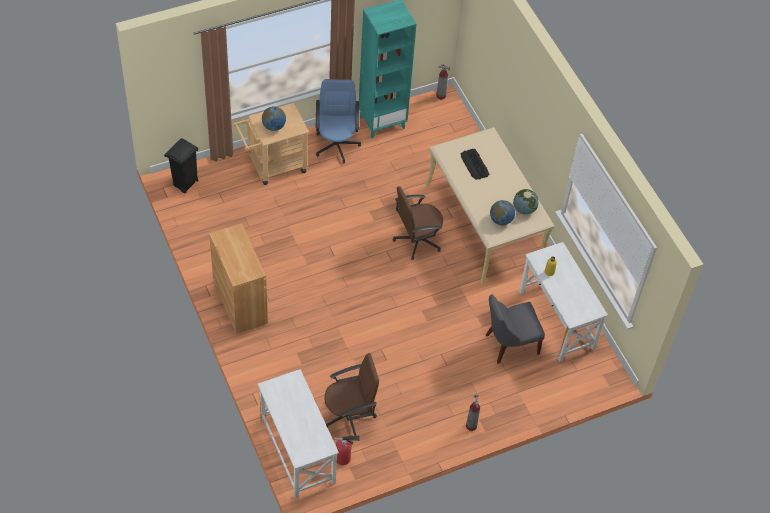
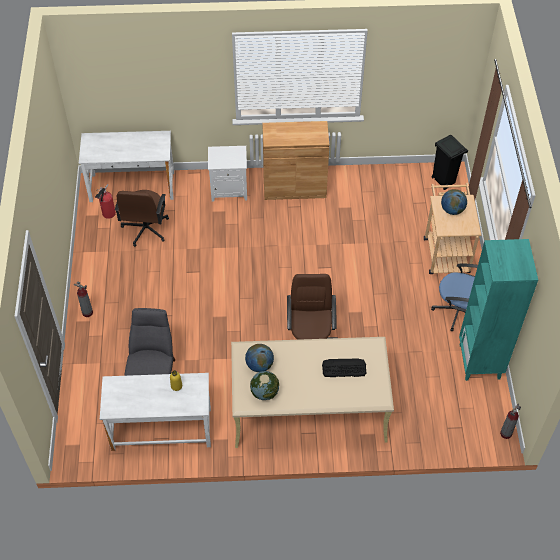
camera: 115 degrees right, 0 degrees up
none -> white nightstand [208,146,247,202]

